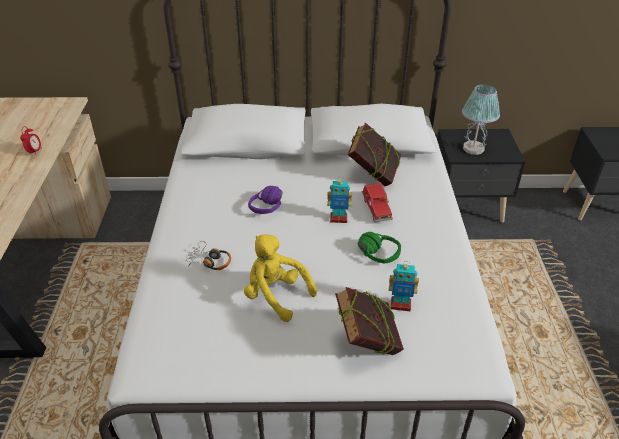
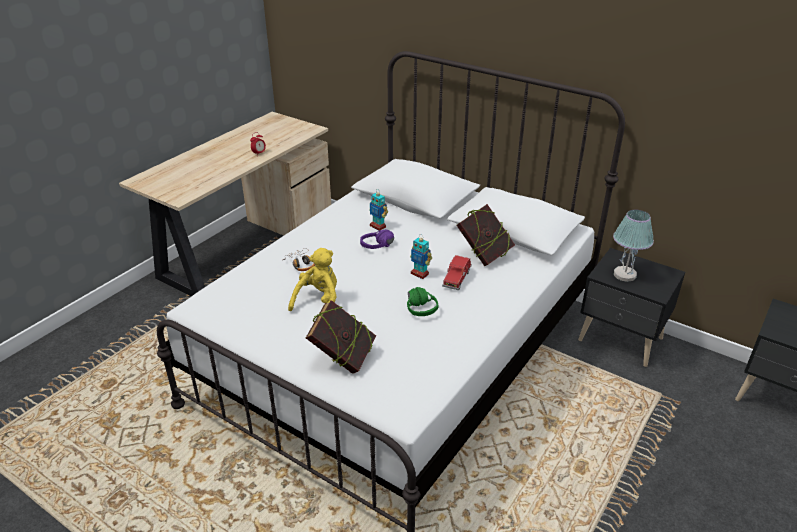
camera: 35 degrees right, 5 degrees down
yellow plush toy [244,234,317,322] -> yellow plush toy turned 45 degrees clockwise [288,248,337,311]
toy robot [389,261,419,311] -> toy robot moved to [369,191,388,231]

